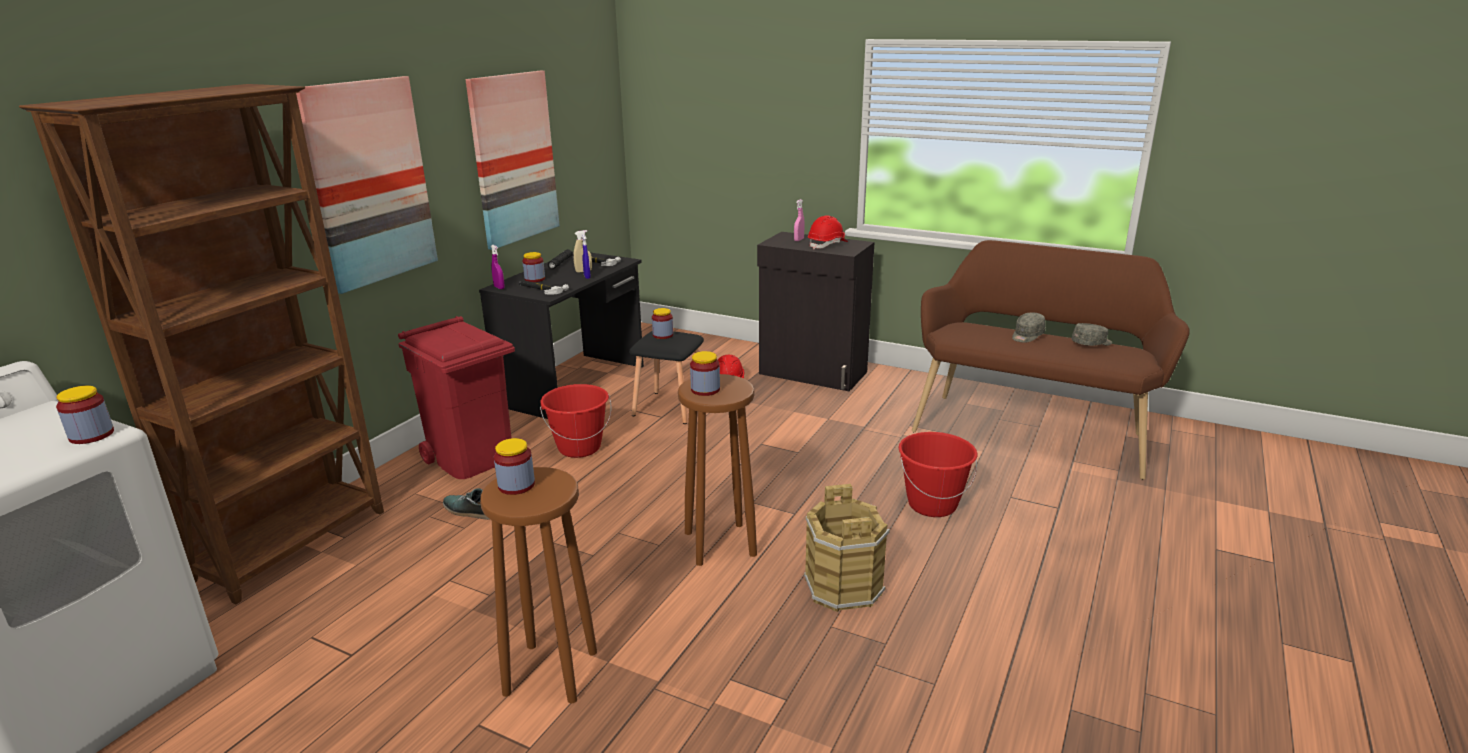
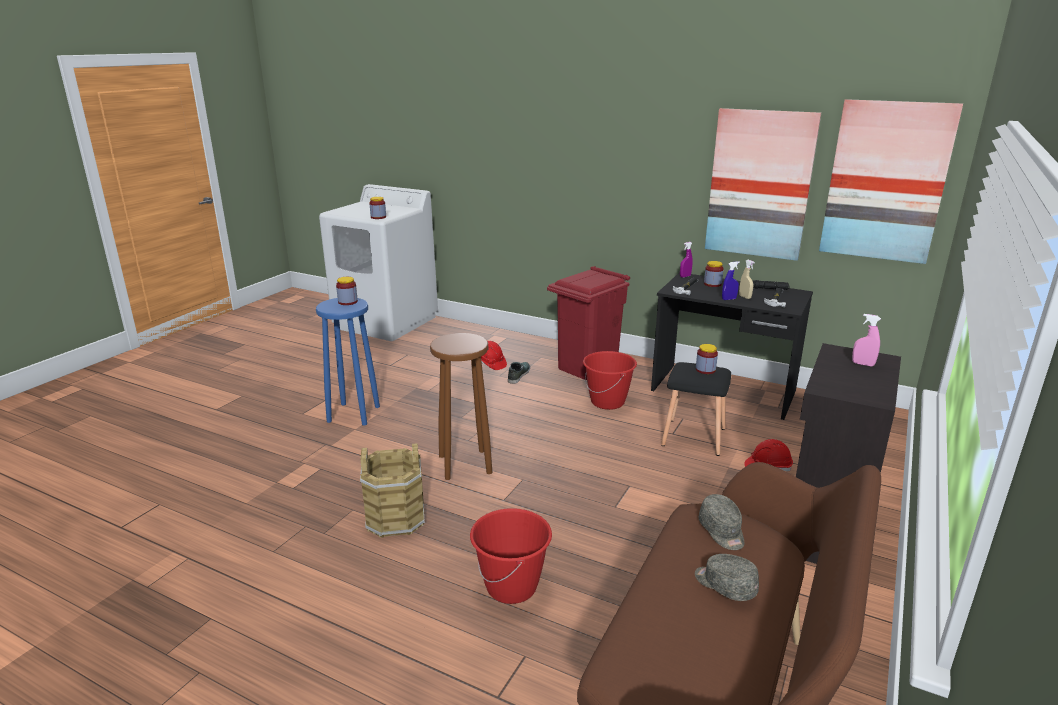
camera: 90 degrees right, 0 degrees up
brown bookcase [19,84,384,604] -> none
picture [296,76,438,294] -> picture moved to [819,99,963,264]
brown stool [480,467,597,703] -> blue stool [316,298,380,426]
jar [690,351,720,396] -> none
red hard hat [808,215,848,249] -> red hard hat moved to [481,341,507,370]
grey cap [1071,323,1112,346] -> grey cap moved to [699,494,744,550]

